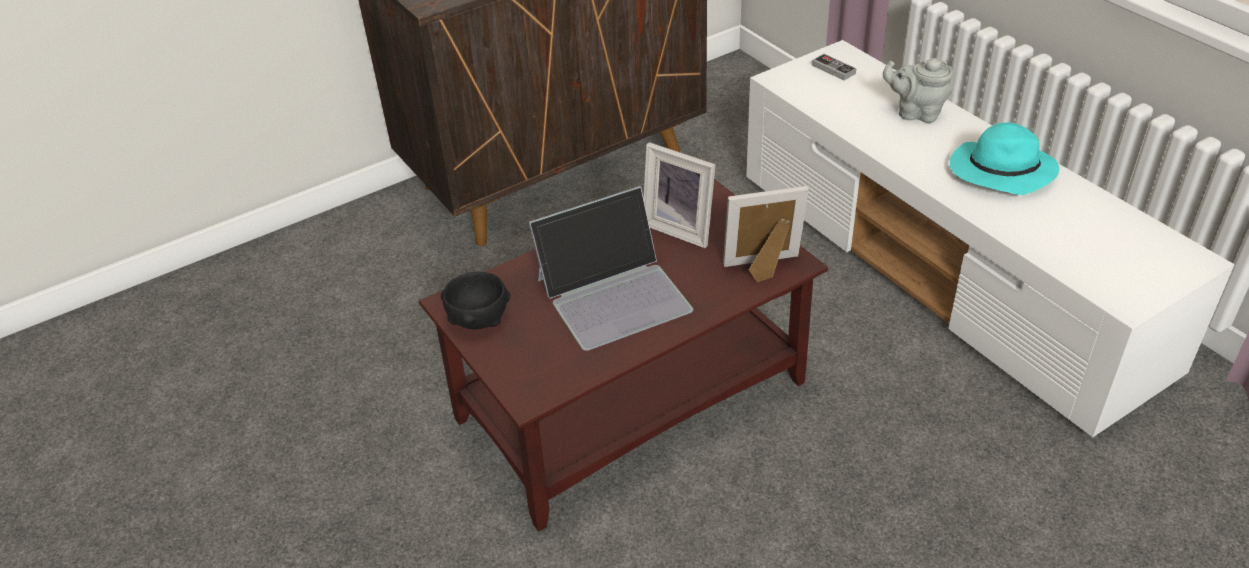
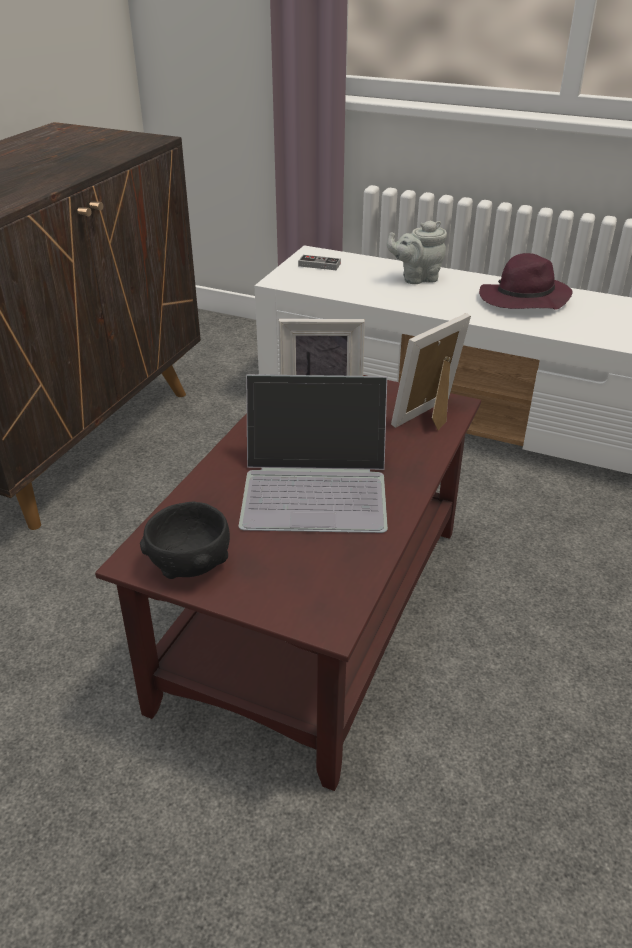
camera: 35 degrees left, 5 degrees down
laptop [529,186,693,351] -> laptop turned 60 degrees clockwise [239,374,388,533]
turquoise hat [950,123,1059,195] -> purple hat [479,253,573,310]

